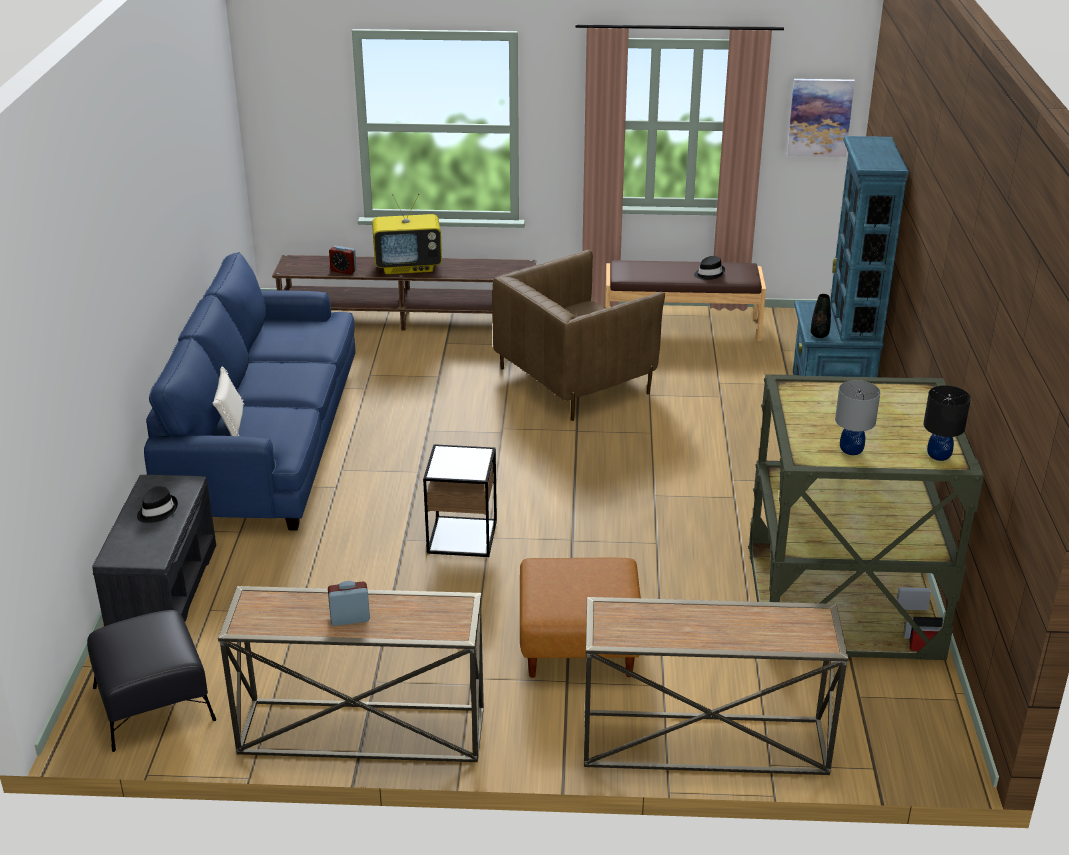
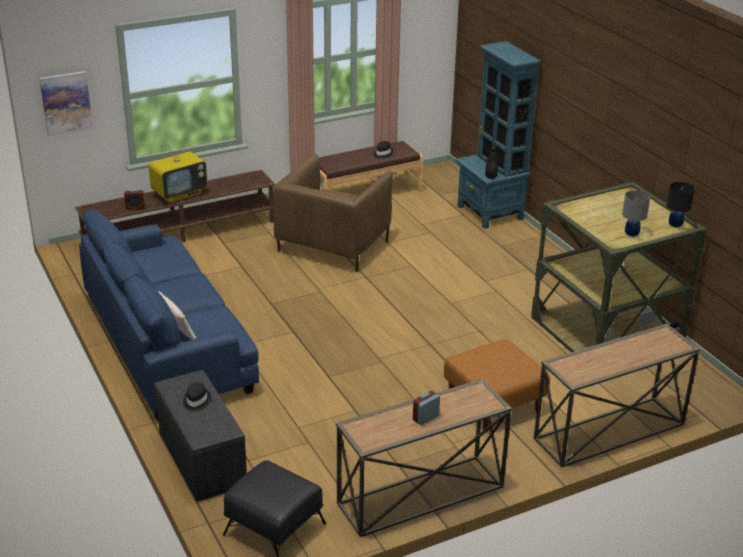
camera: 30 degrees left, 0 degrees up
side table [423,444,497,557] -> none
picture [787,79,855,157] -> picture moved to [39,71,93,136]

